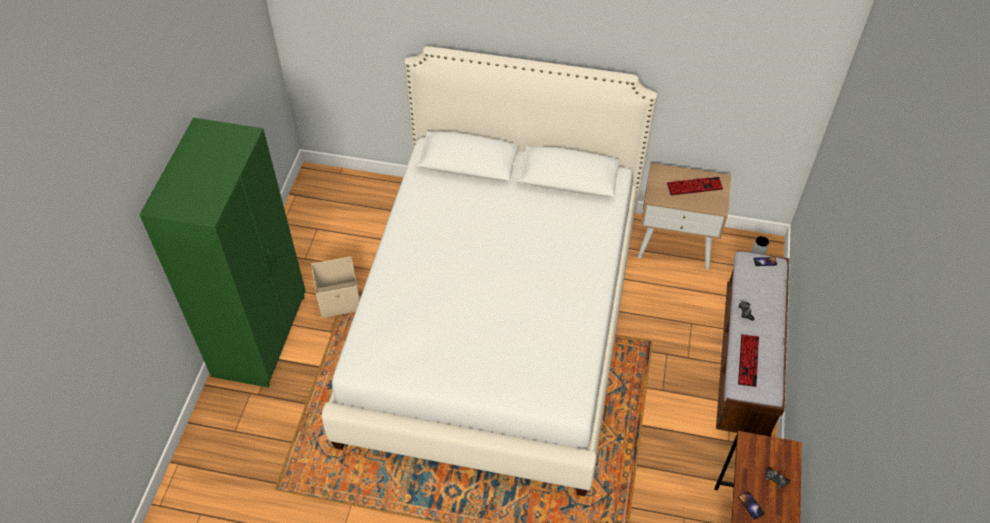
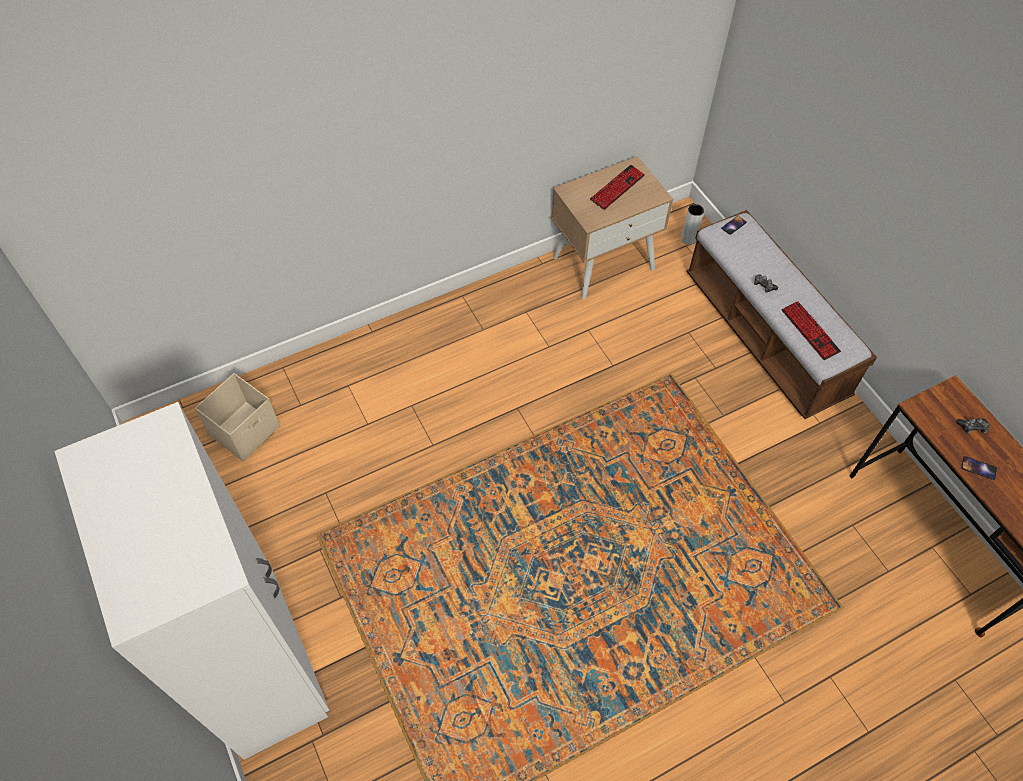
camera: 40 degrees left, 5 degrees up
green wardrobe [139,118,306,388] -> white wardrobe [54,402,329,760]
beige storage box [311,256,360,318] -> beige storage box moved to [195,373,280,461]
white bed [322,46,657,496] -> none

